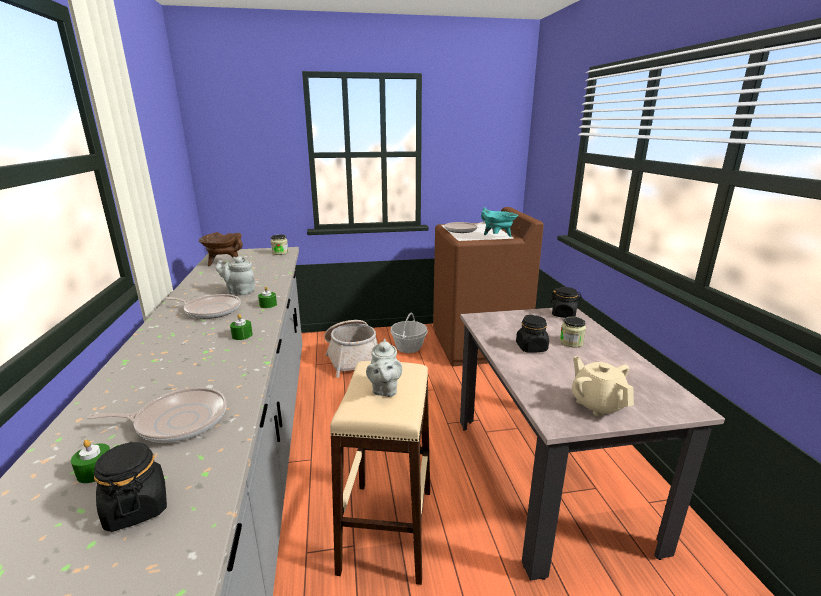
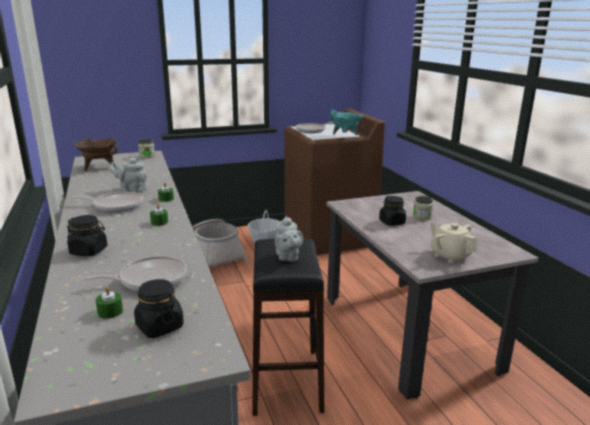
camera: 10 degrees left, 0 degrees up
beige stool [330,361,430,585] -> black stool [252,238,324,416]
black jar [550,287,582,318] -> black jar moved to [67,215,107,256]

